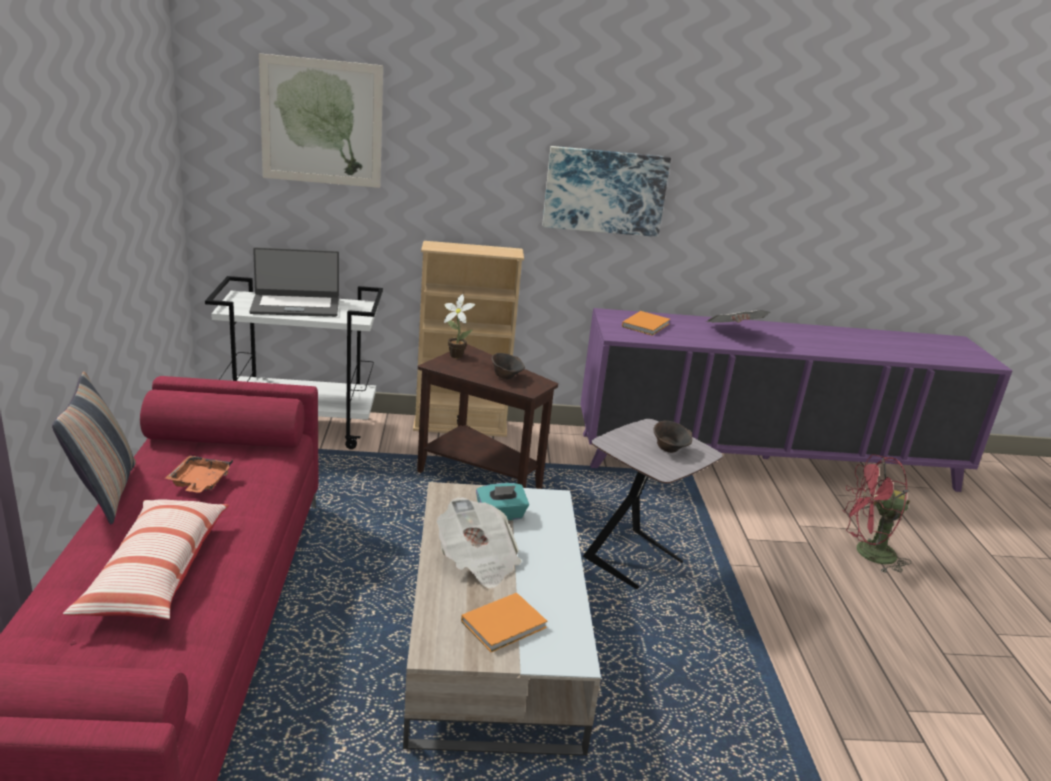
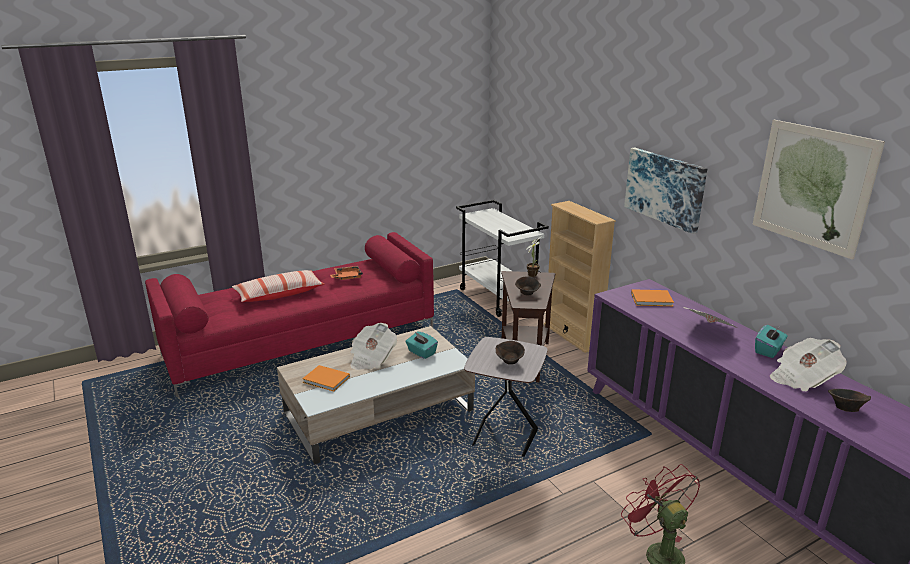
camera: 65 degrees right, 0 degrees up
pillow [52,371,136,524] -> none
laptop [249,247,339,317] -> none
picture [259,53,383,188] -> picture moved to [753,120,885,259]
none -> turquoise tissue box [755,325,788,358]
none -> newspaper [770,338,847,392]
none -> brown bowl [828,389,871,412]

